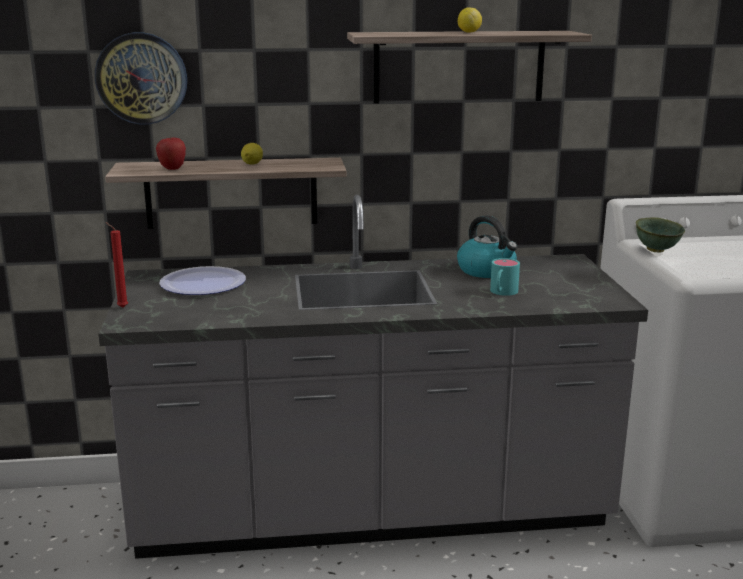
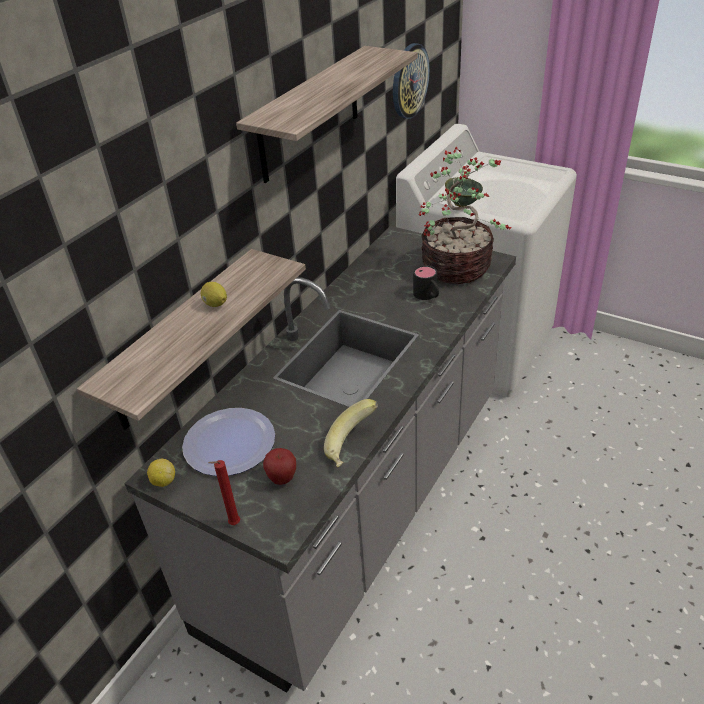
camera: 50 degrees left, 20 degrees up
wall clock [95,32,187,124] -> wall clock moved to [393,43,430,119]
apple [156,136,186,170] -> apple moved to [263,448,296,485]
kettle [457,215,518,278] -> none
lemon [458,7,482,33] -> lemon moved to [147,459,175,487]
turquoise mug [490,258,520,296] -> black mug [413,265,439,300]
none -> banana [324,399,378,467]
none -> potted plant [419,147,512,284]

